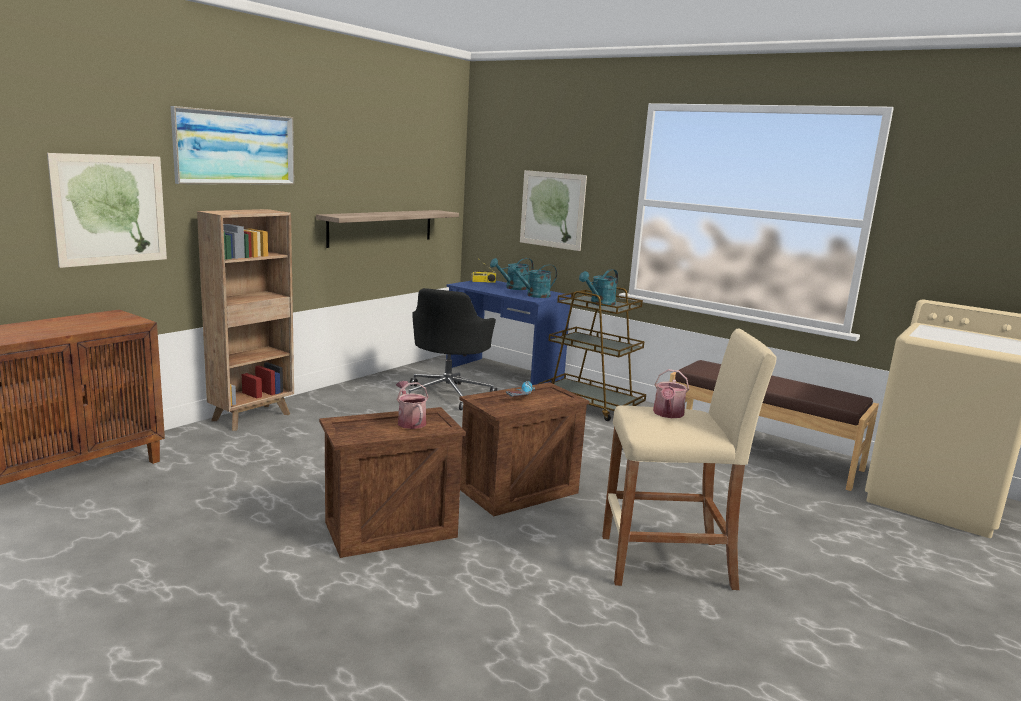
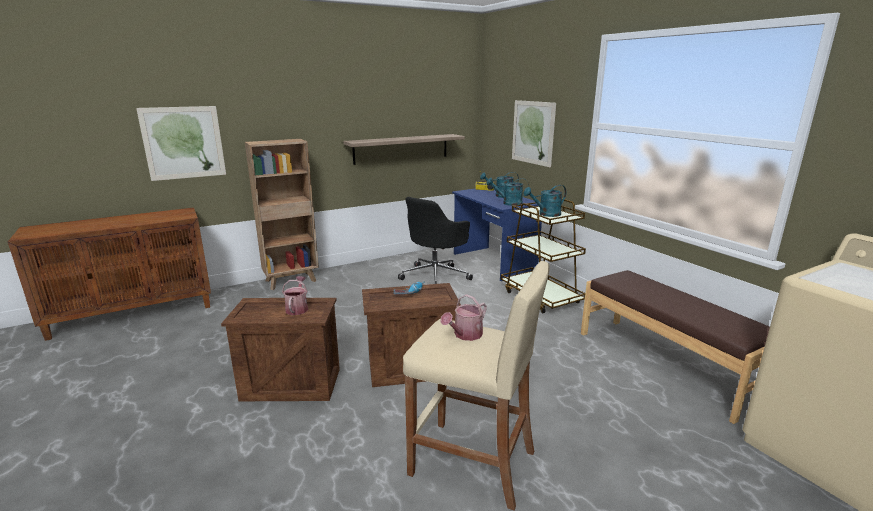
camera: 25 degrees right, 5 degrees up
picture [171,106,294,185] -> none

